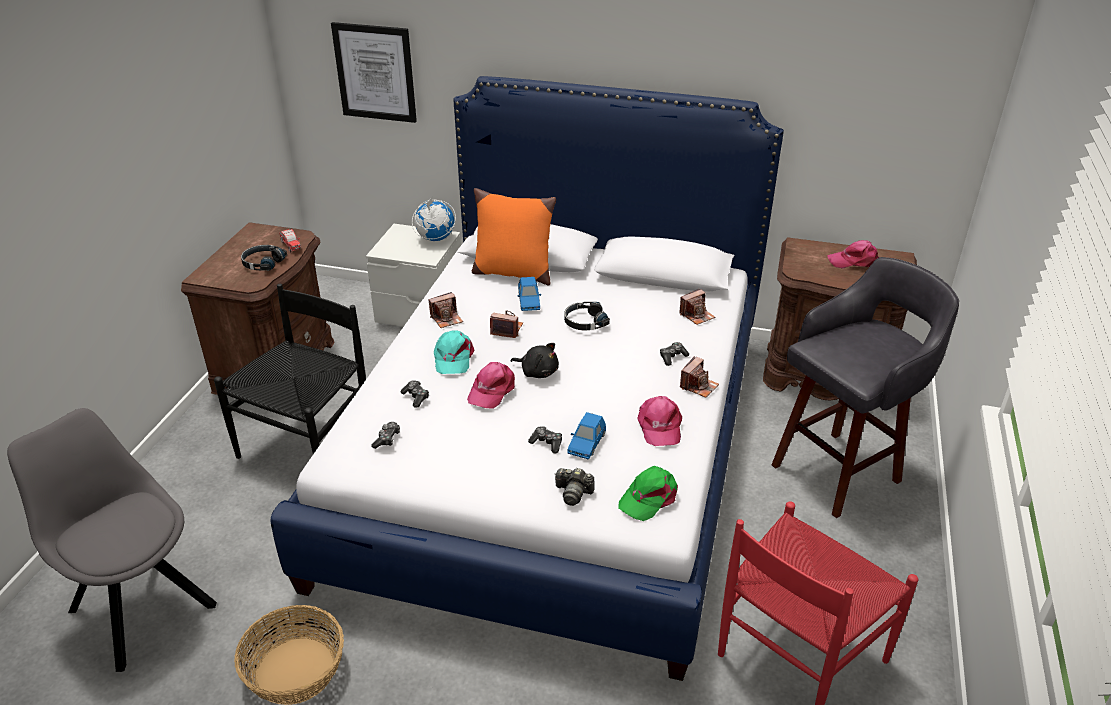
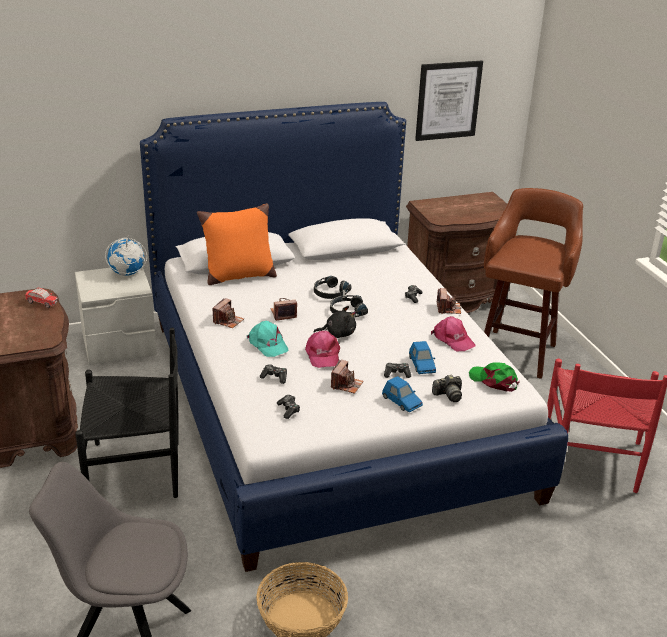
camera: 35 degrees left, 5 degrees down
black chair [214,284,366,459] -> black chair turned 90 degrees clockwise [75,328,178,498]
black headphones [241,245,287,271] -> black headphones moved to [330,295,368,317]
picture [331,22,417,123] -> picture moved to [415,60,483,141]
blue toy car [518,277,541,311] -> blue toy car moved to [382,376,423,412]
green cap [618,466,678,521] -> green cap turned 120 degrees clockwise [469,362,520,392]
camera [679,289,715,325] -> camera moved to [331,359,363,394]
grey stool [772,257,959,518] -> brown stool [484,188,583,379]
pink cap [827,240,879,269] -> none

